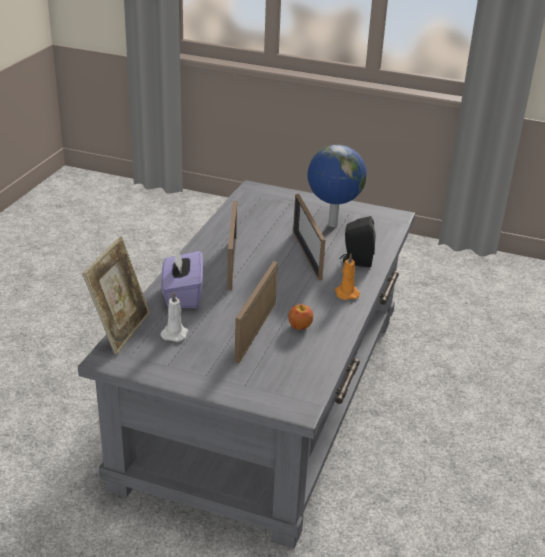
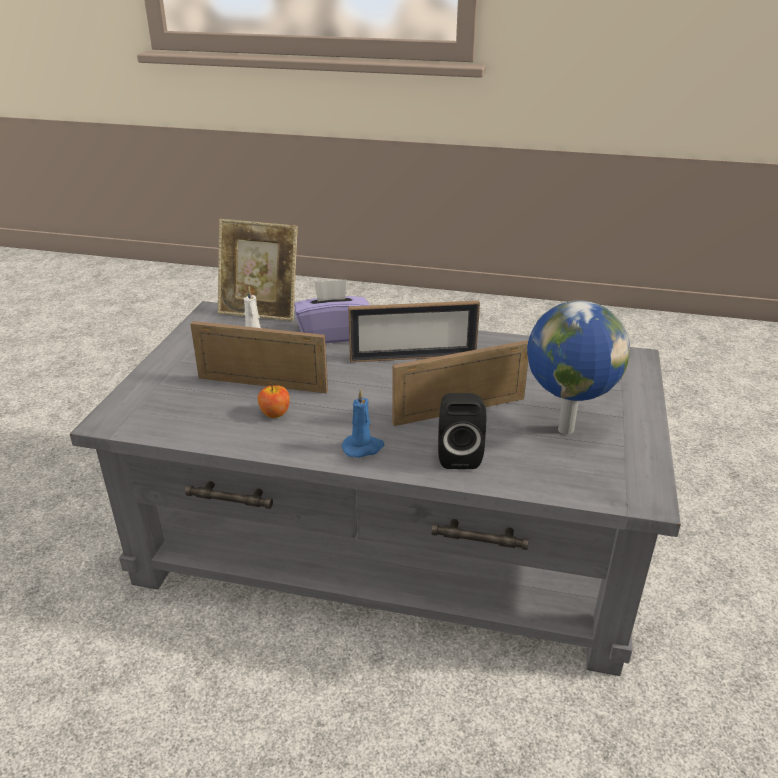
camera: 85 degrees right, 0 degrees up
orange candle [335,254,360,300] -> blue candle [342,388,384,458]

